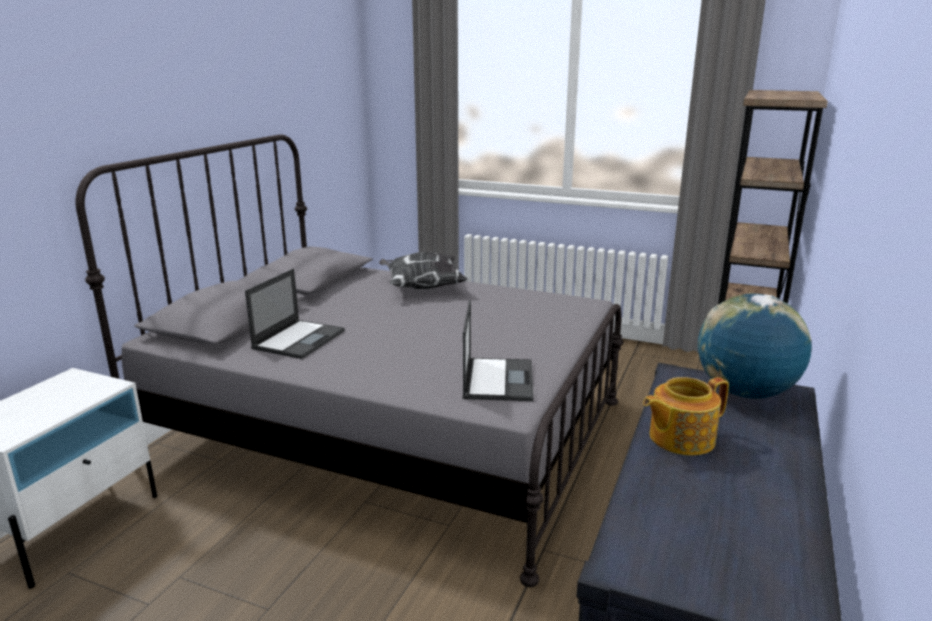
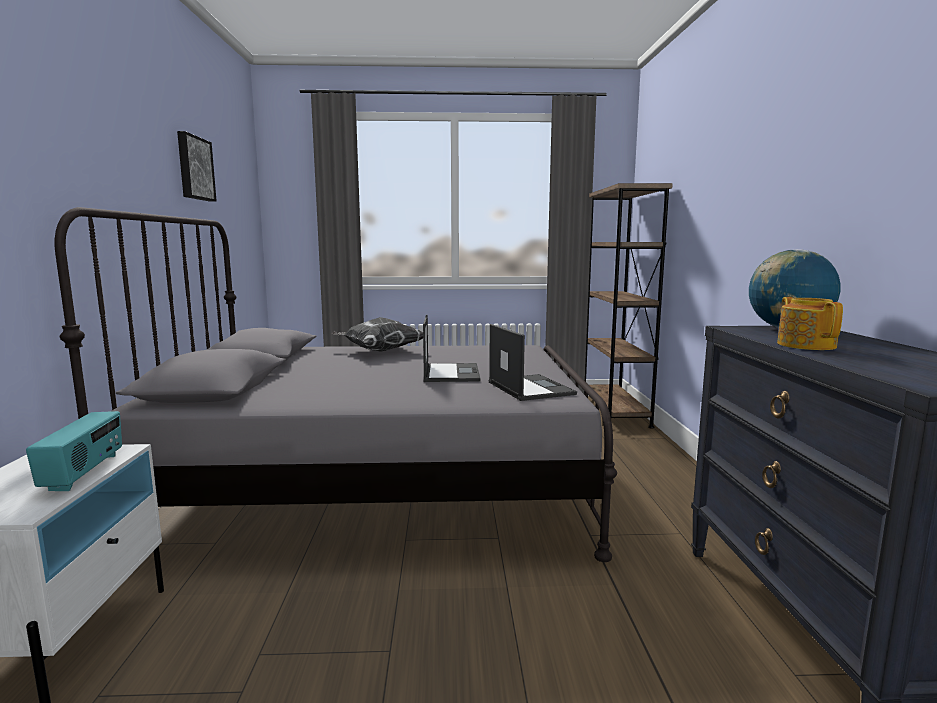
camera: 25 degrees left, 10 degrees down
laptop [245,268,345,359] -> laptop moved to [423,315,481,382]
teapot [643,377,729,456] -> teapot turned 135 degrees clockwise [777,297,843,350]
none -> radio [26,411,122,491]
none -> picture [177,131,217,202]

